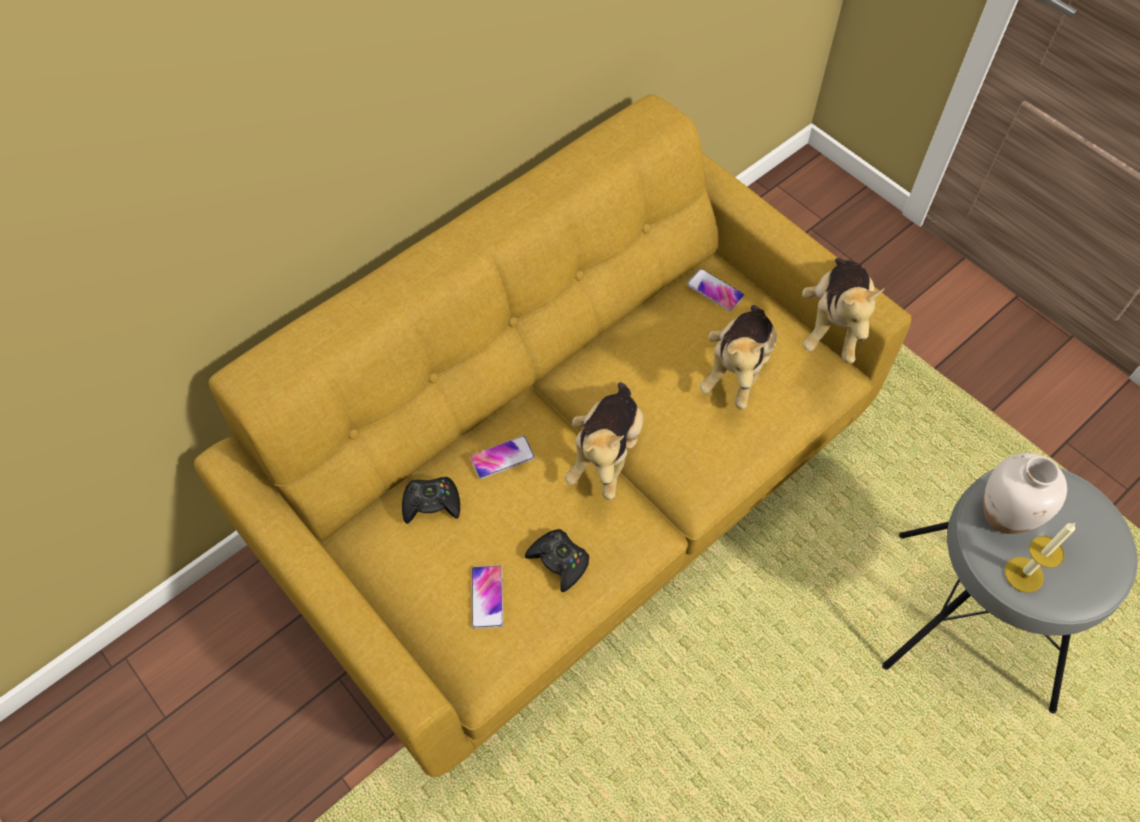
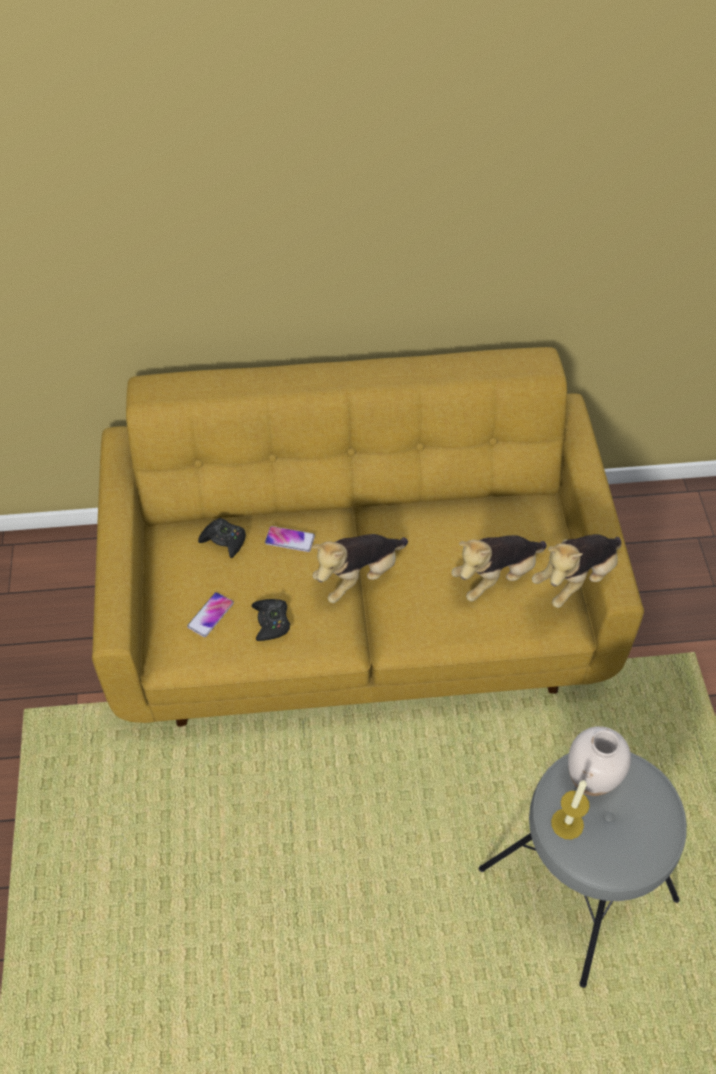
camera: 35 degrees right, 5 degrees down
phone [687,269,745,311] -> none

